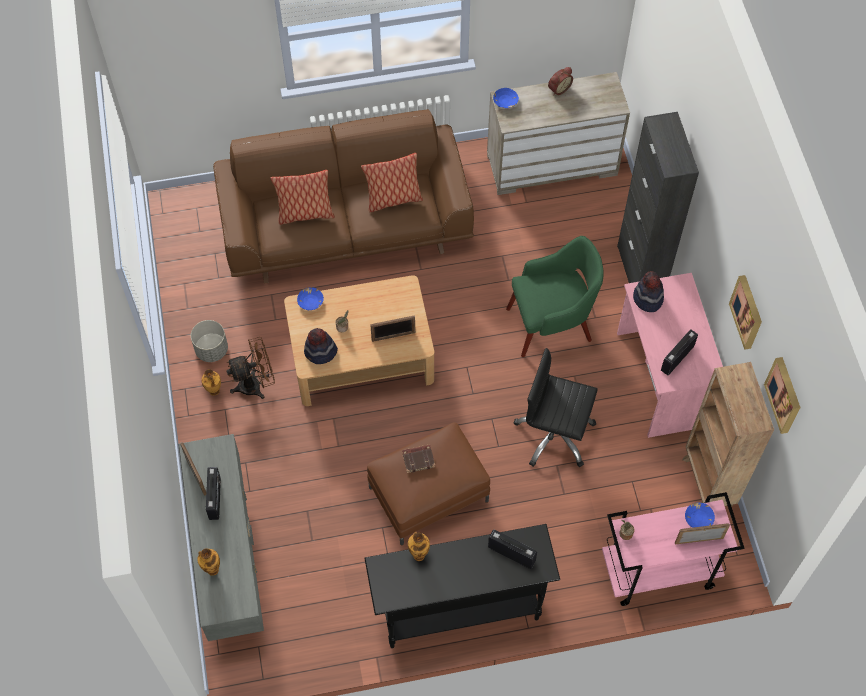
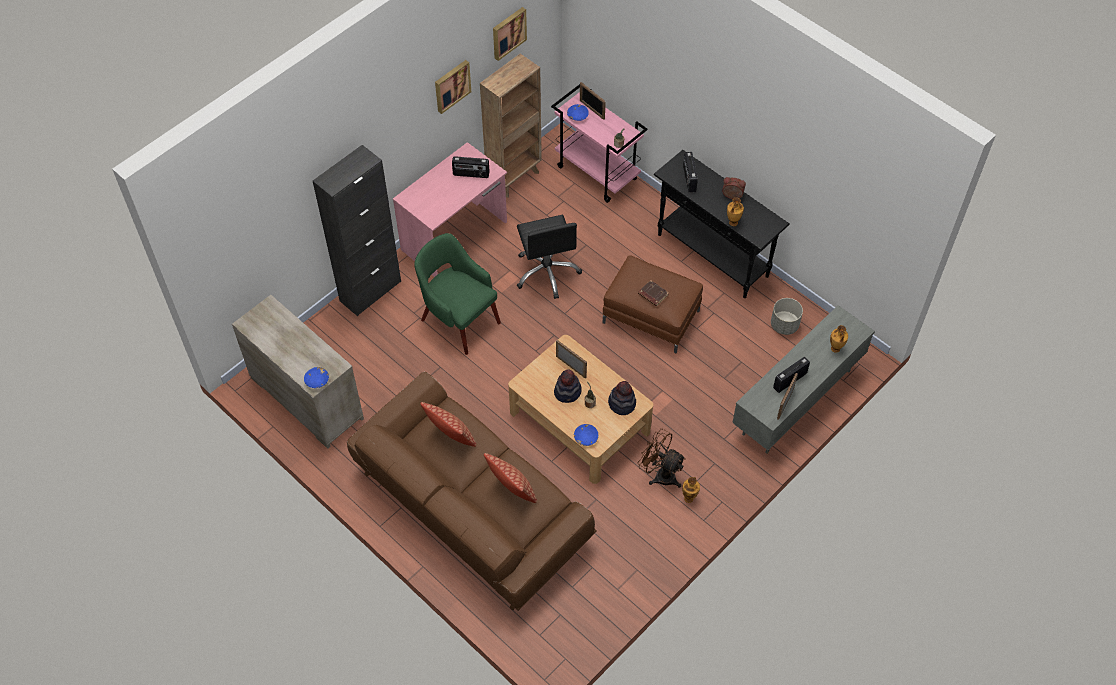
camera: 125 degrees left, 5 degrees down
grey planter [191,320,228,362] -> grey planter moved to [771,298,803,335]
alarm clock [548,67,573,96] -> alarm clock moved to [722,177,746,199]
hat [633,271,664,312] -> hat moved to [554,369,582,403]

